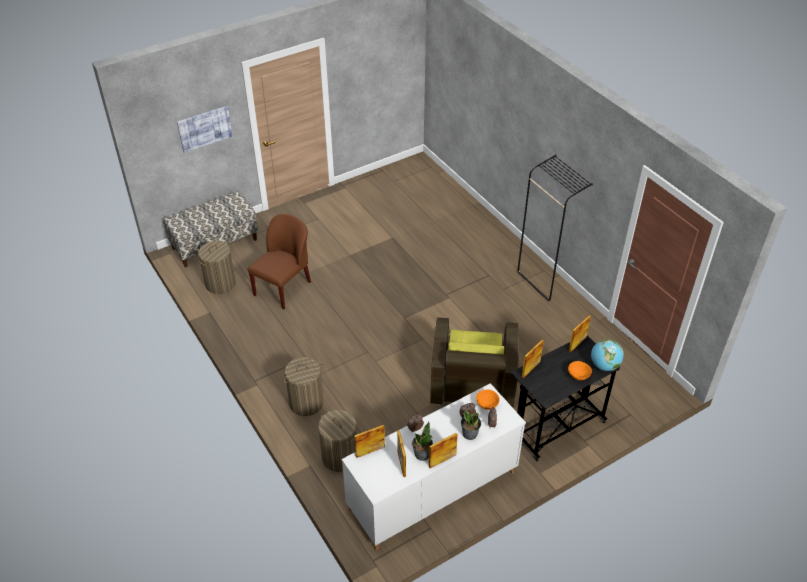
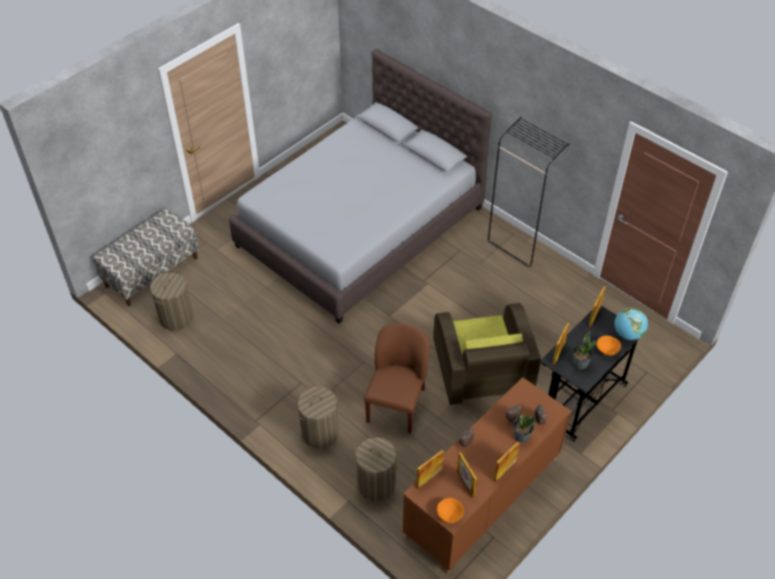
camera: 15 degrees left, 5 degrees up
picture [177,106,233,153] -> none
brown chair [248,214,311,310] -> brown chair moved to [364,324,430,434]
white dresser [341,383,526,551] -> brown dresser [403,377,572,575]
potted plant [412,422,433,461] -> potted plant moved to [573,330,597,369]
orange bowl [476,389,499,410] -> orange bowl moved to [437,498,464,523]
none -> grey bed [229,49,492,324]

